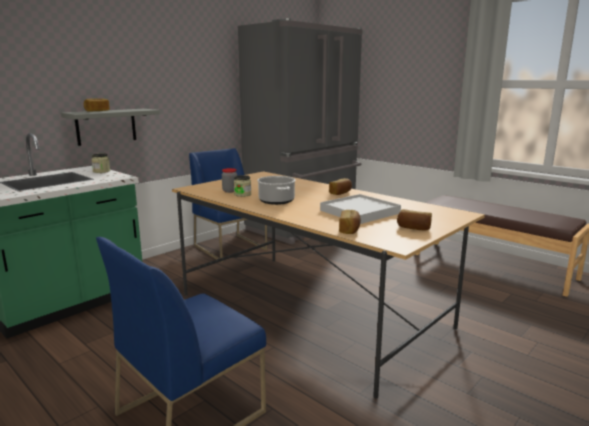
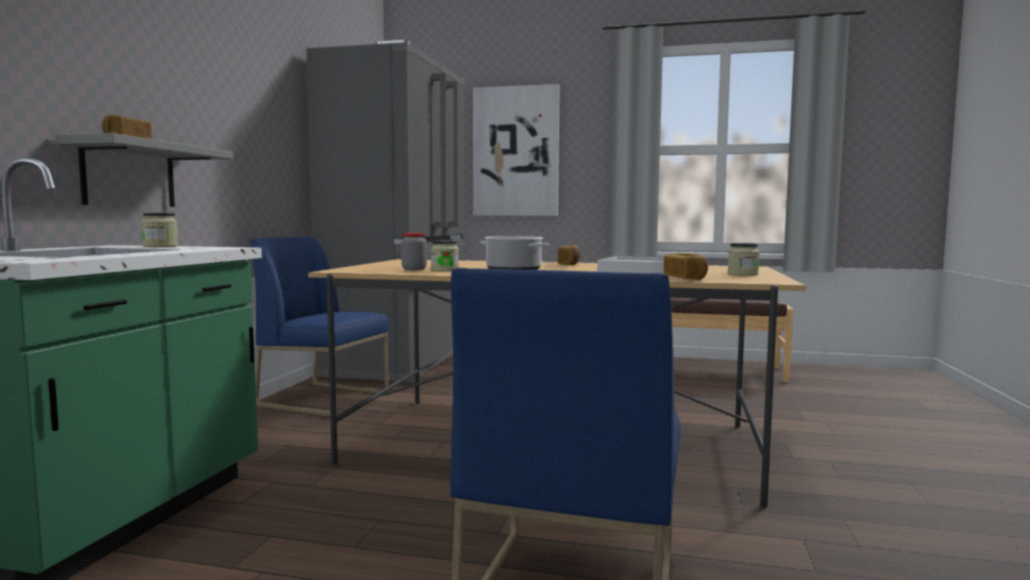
camera: 30 degrees left, 10 degrees down
bread [397,209,432,230] -> jar [727,243,759,276]
none -> picture [473,84,560,216]

